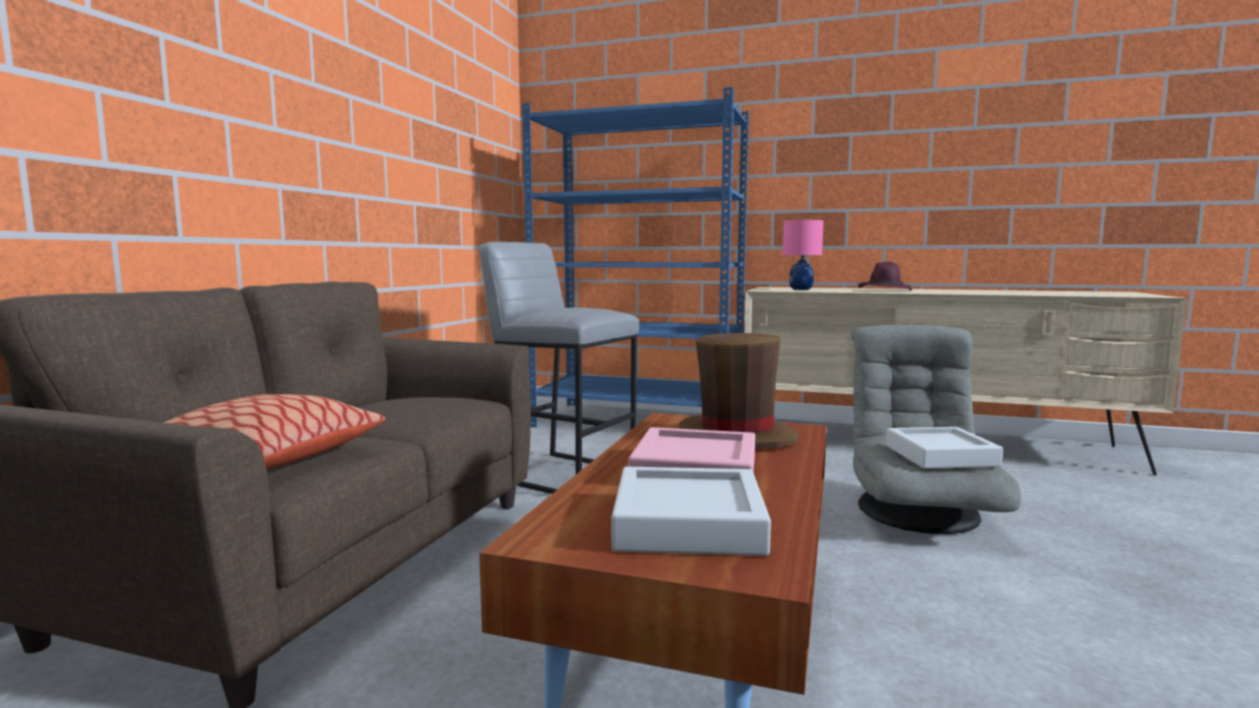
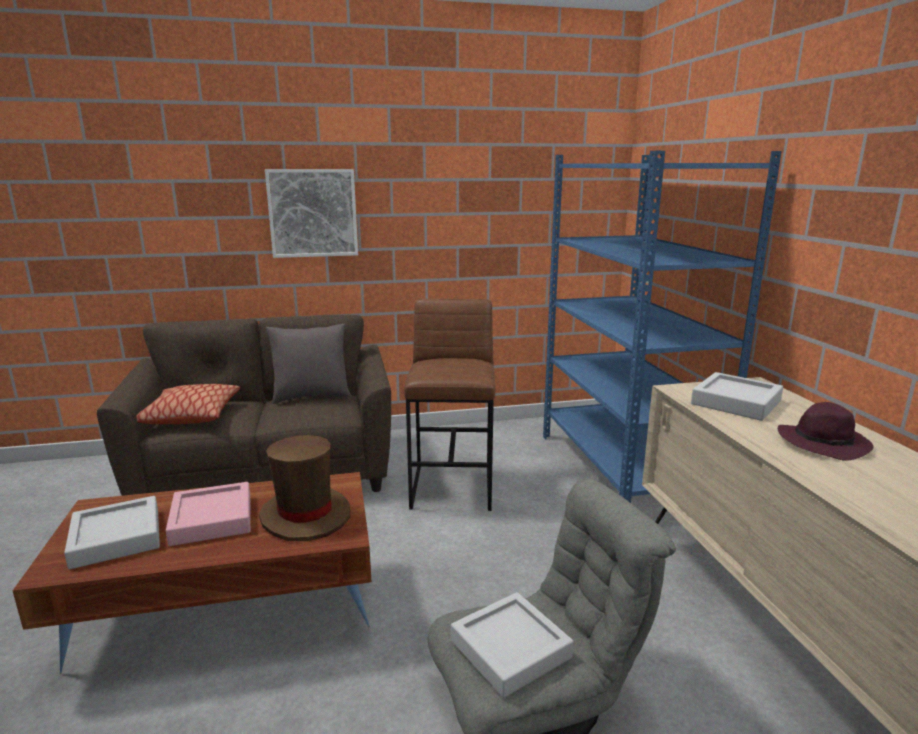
camera: 60 degrees right, 10 degrees up
grey stool [479,242,639,494] -> brown stool [404,299,496,511]
pink table lamp [783,220,824,290] -> grey tray [691,372,783,421]
none -> picture [265,169,358,258]
none -> grey pillow [266,324,351,404]

